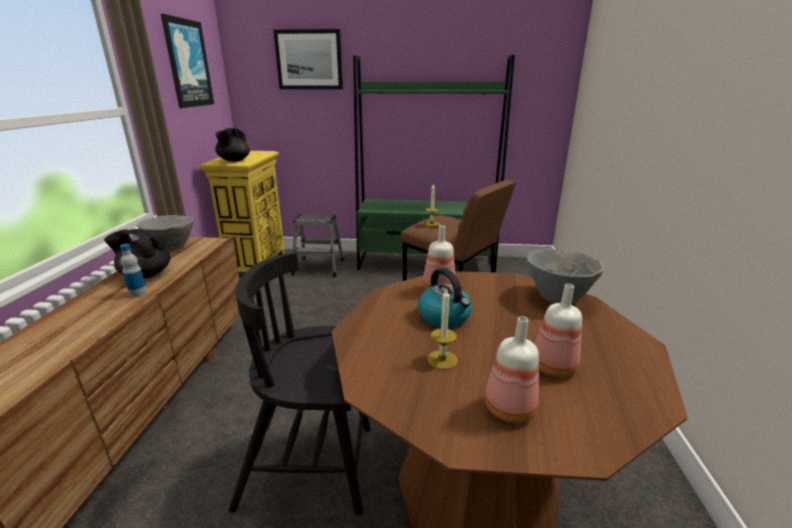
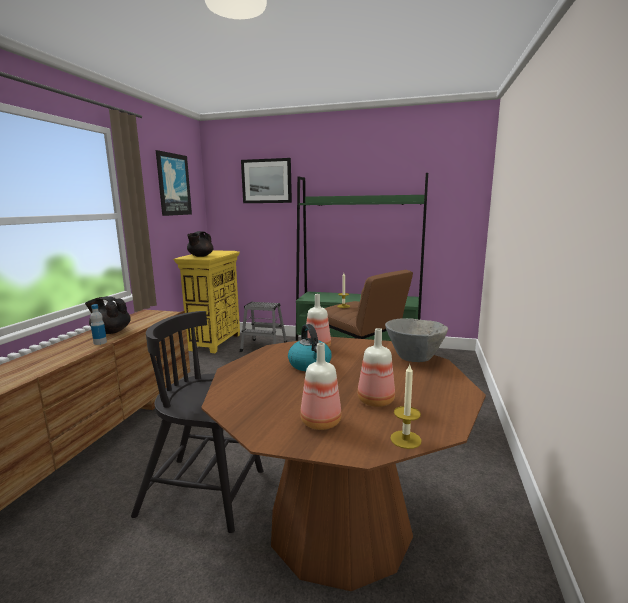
camera: 10 degrees right, 10 degrees down
grey bowl [137,215,194,251] -> none
candle [428,288,458,370] -> candle moved to [390,365,422,449]

